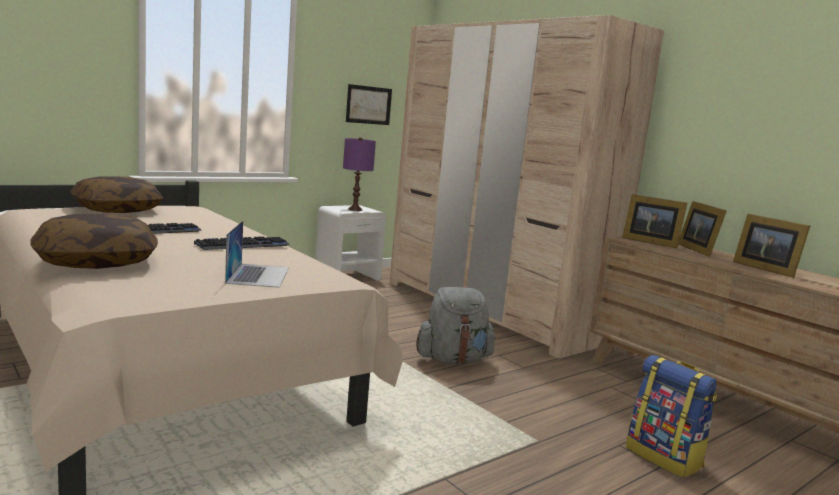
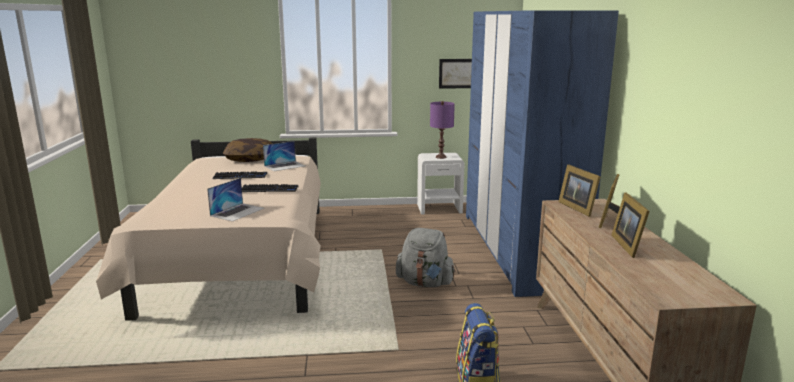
camera: 35 degrees right, 5 degrees up
pillow [30,214,158,269] -> none
beige wardrobe [390,15,664,359] -> blue wardrobe [466,10,619,297]
none -> laptop [263,141,305,171]

